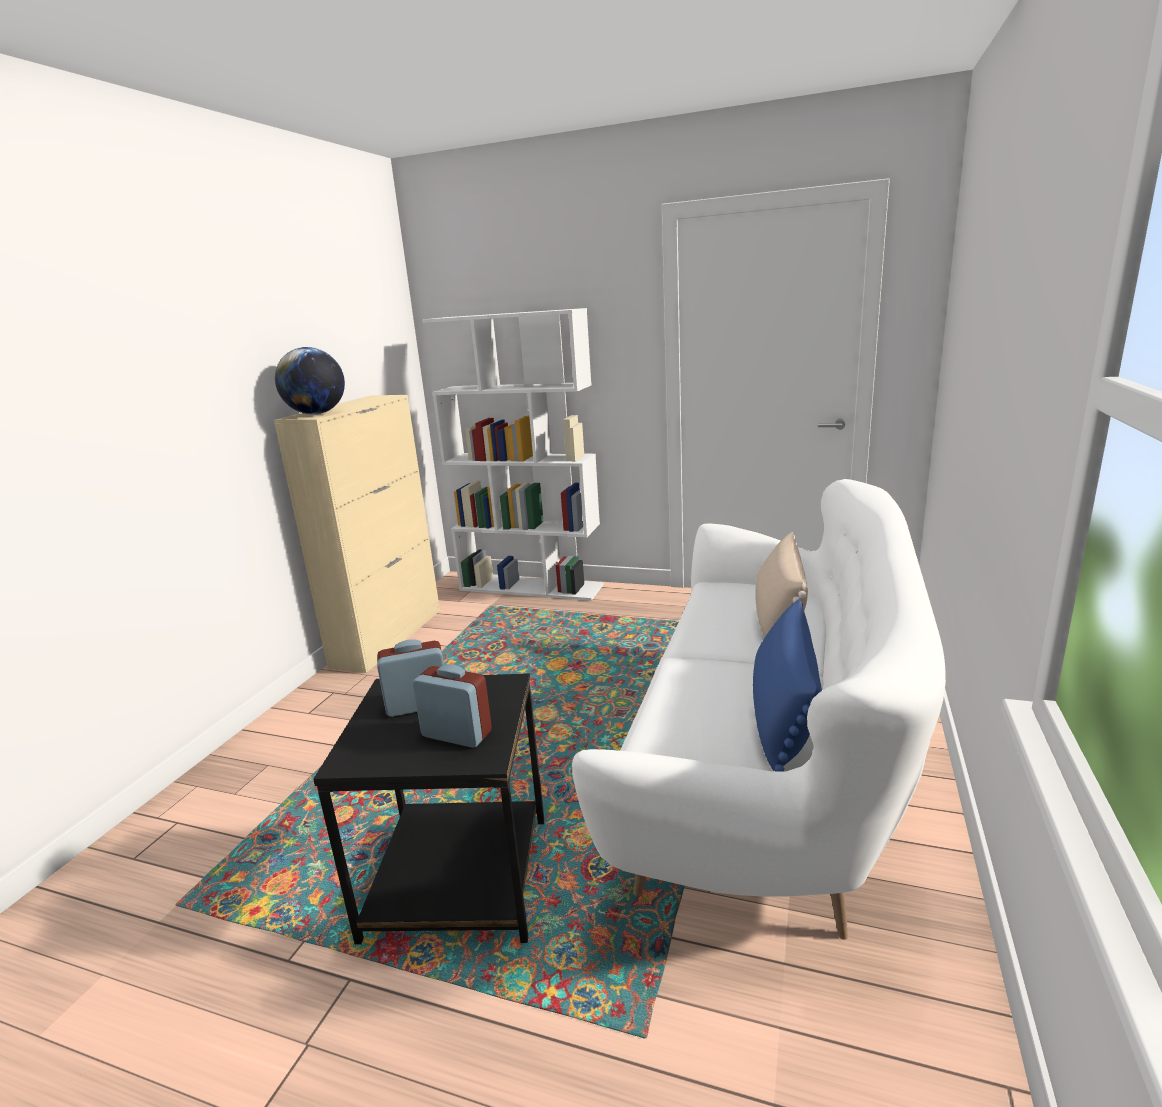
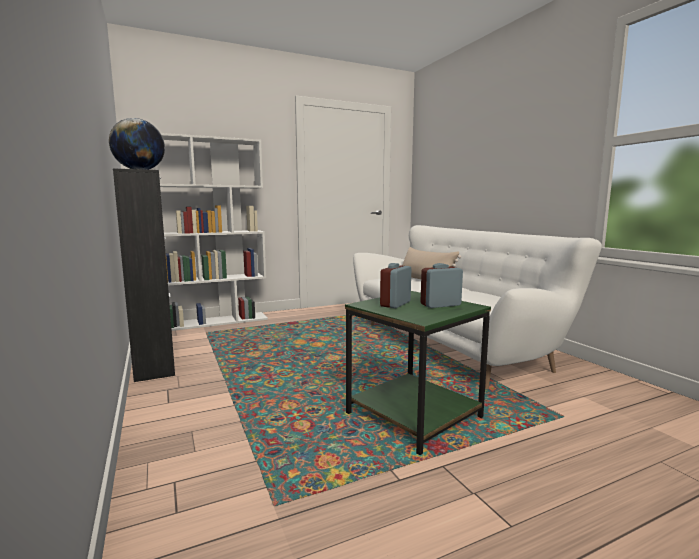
camera: 45 degrees left, 10 degrees down
beige cabinet [274,395,440,673] -> black cabinet [113,168,175,382]
black side table [313,673,544,944] -> green side table [345,291,491,455]
blue pillow [753,599,822,772] -> none

